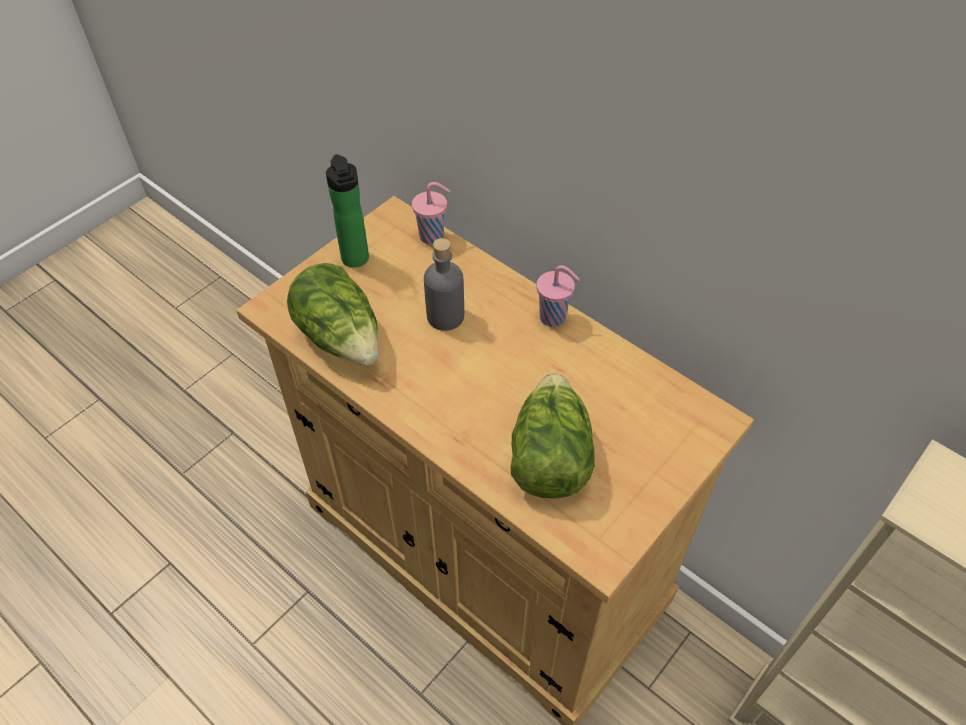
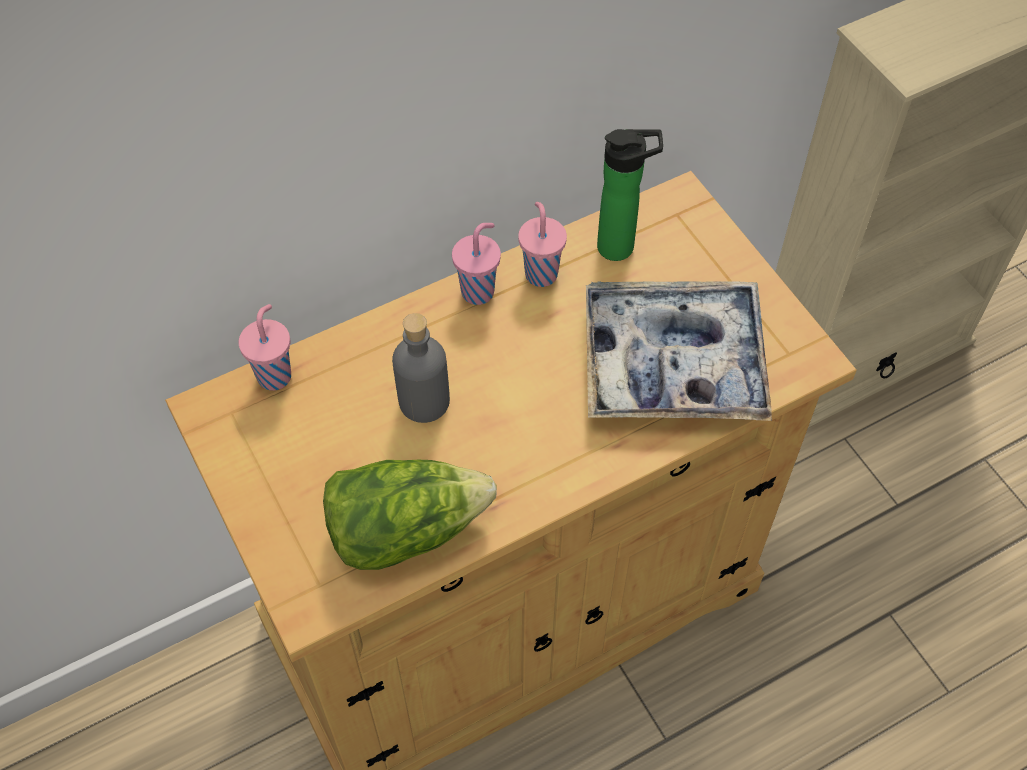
camera: 70 degrees left, 5 degrees up
bottle [326,154,369,268] -> bottle moved to [597,129,663,261]
lettuce [511,373,595,498] -> tray [586,281,772,421]
none -> pink cup [518,202,567,287]

